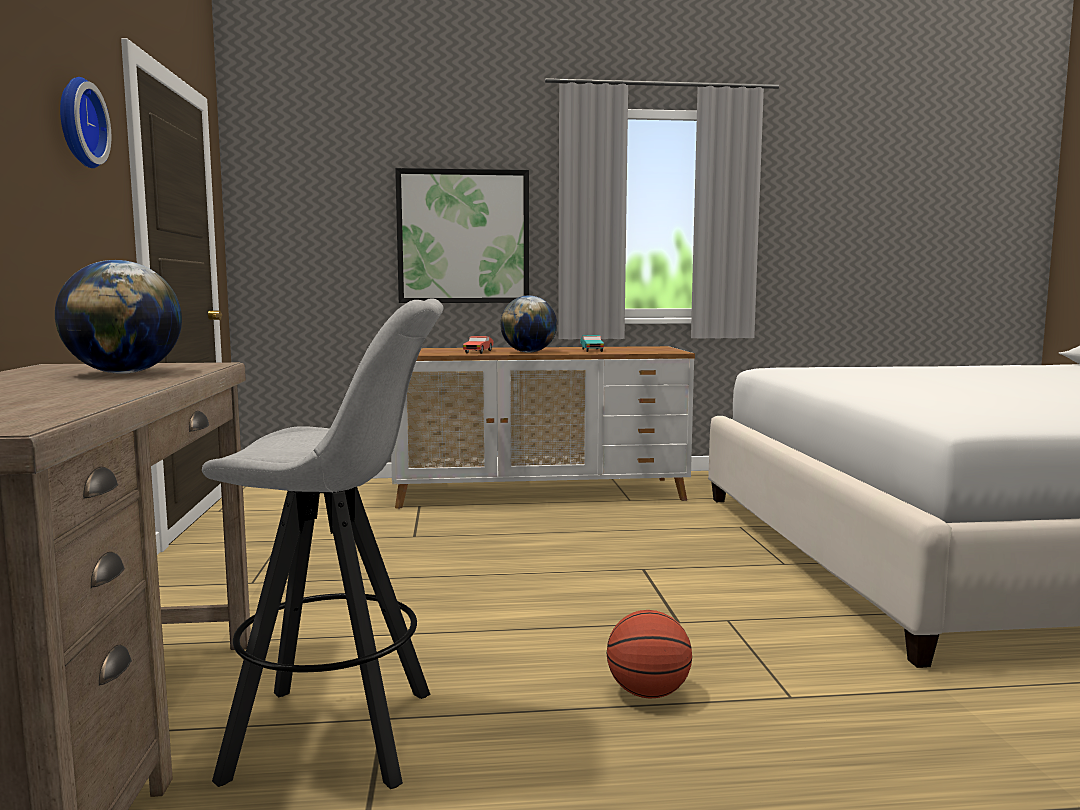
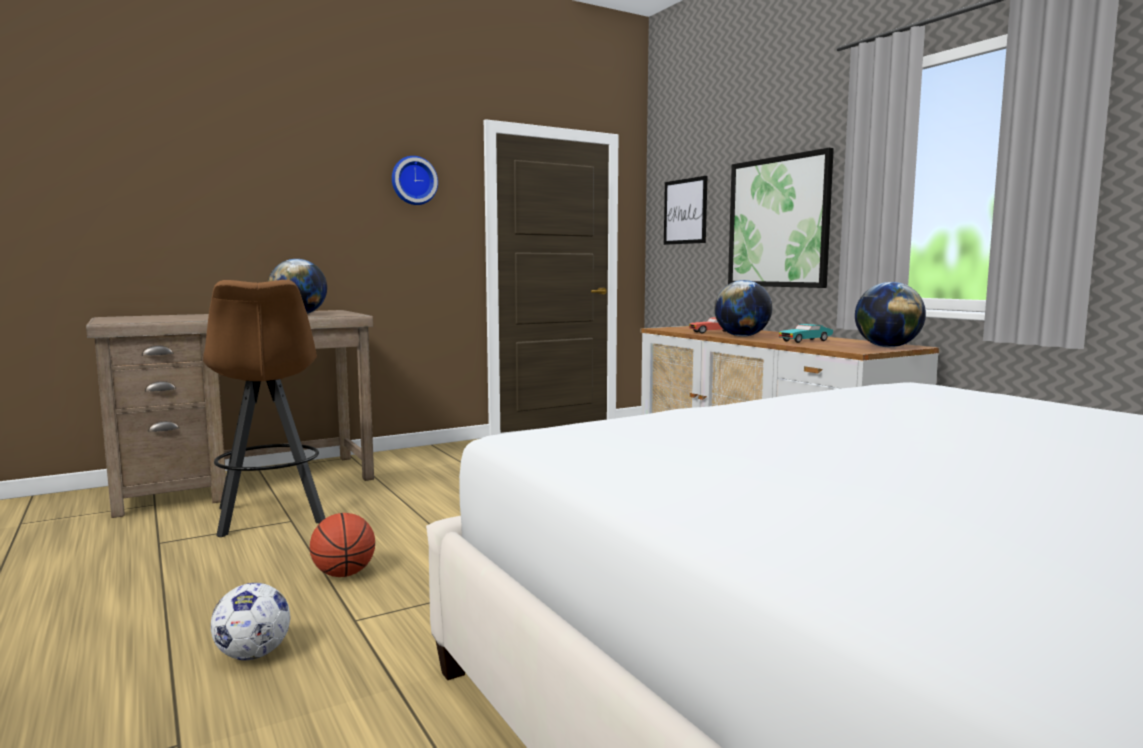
camera: 65 degrees right, 0 degrees up
grey stool [202,298,444,789] -> brown stool [203,280,326,537]
none -> football [211,583,290,660]
none -> picture [664,176,708,245]
none -> globe [855,282,926,347]

